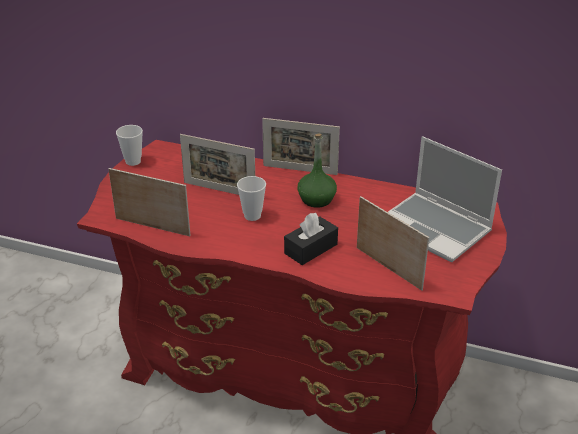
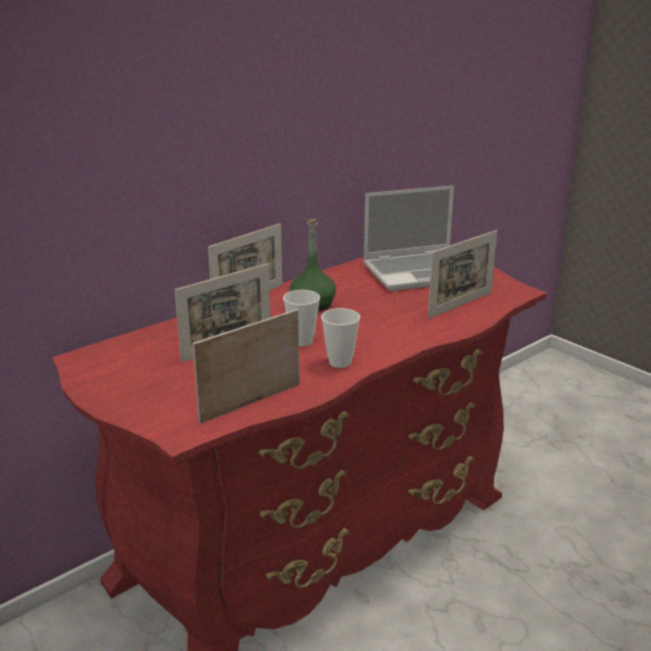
camera: 60 degrees left, 10 degrees down
cup [116,125,143,166] -> cup moved to [321,308,360,368]
black tissue box [284,213,338,265] -> none
picture frame [357,196,429,291] -> picture frame turned 150 degrees clockwise [428,230,497,319]

